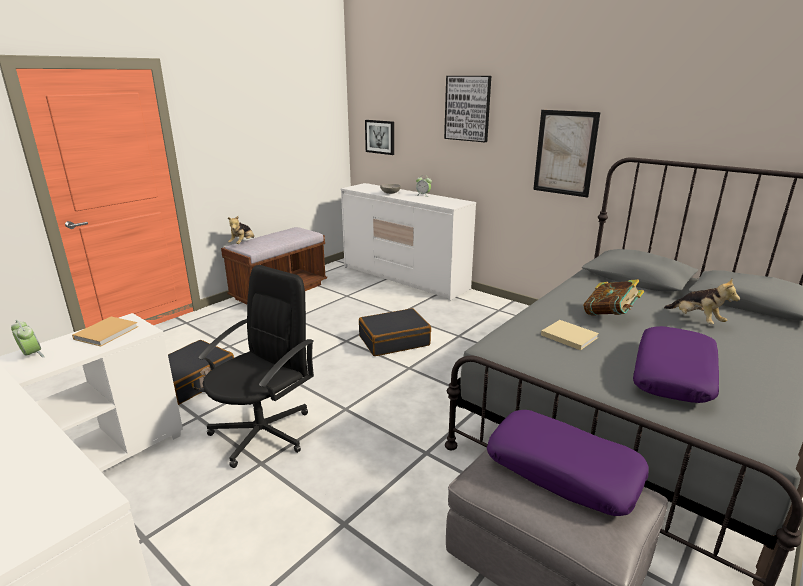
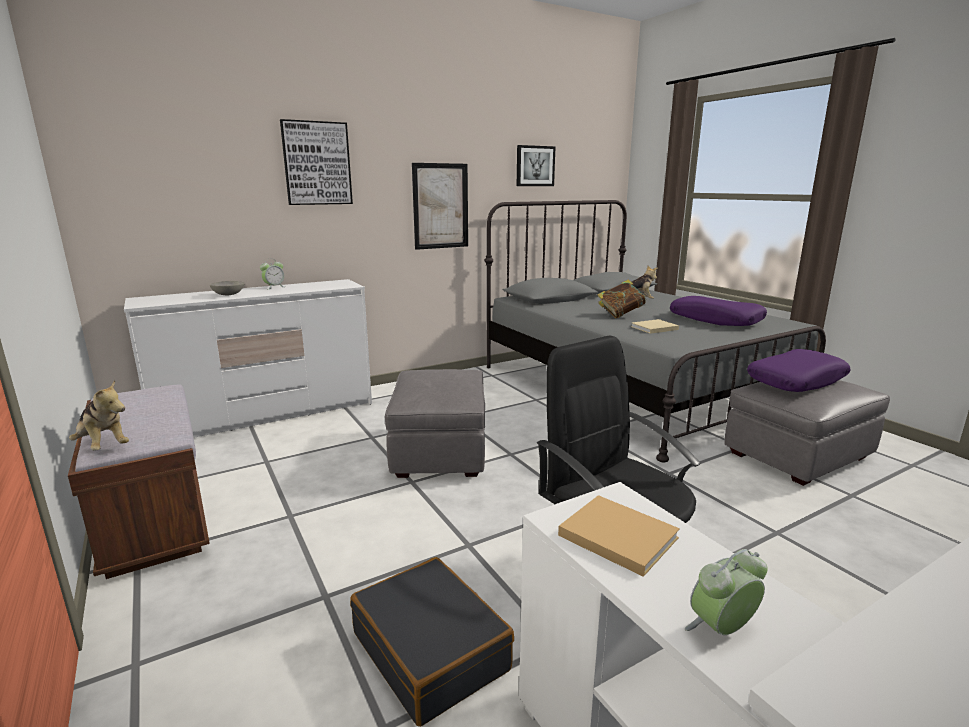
camera: 70 degrees left, 5 degrees down
black suitcase [359,308,431,356] -> grey ottoman [385,369,485,478]
picture [365,120,394,155] -> picture moved to [517,145,556,186]

